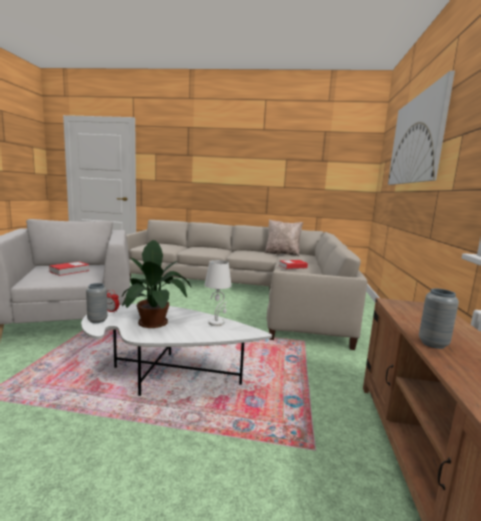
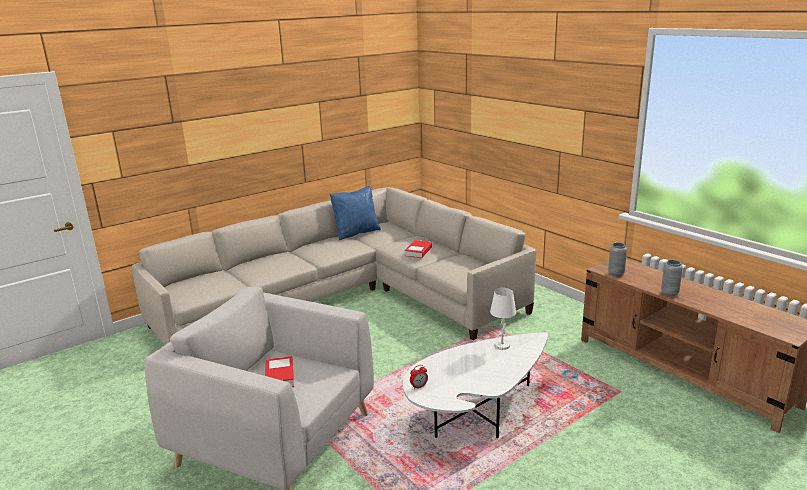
camera: 45 degrees left, 10 degrees up
grey vase [86,283,108,323] -> grey vase moved to [608,243,627,276]
potted plant [122,240,191,328] -> none
beige pillow [264,220,303,256] -> blue pillow [330,186,381,240]
picture [388,71,455,185] -> none

